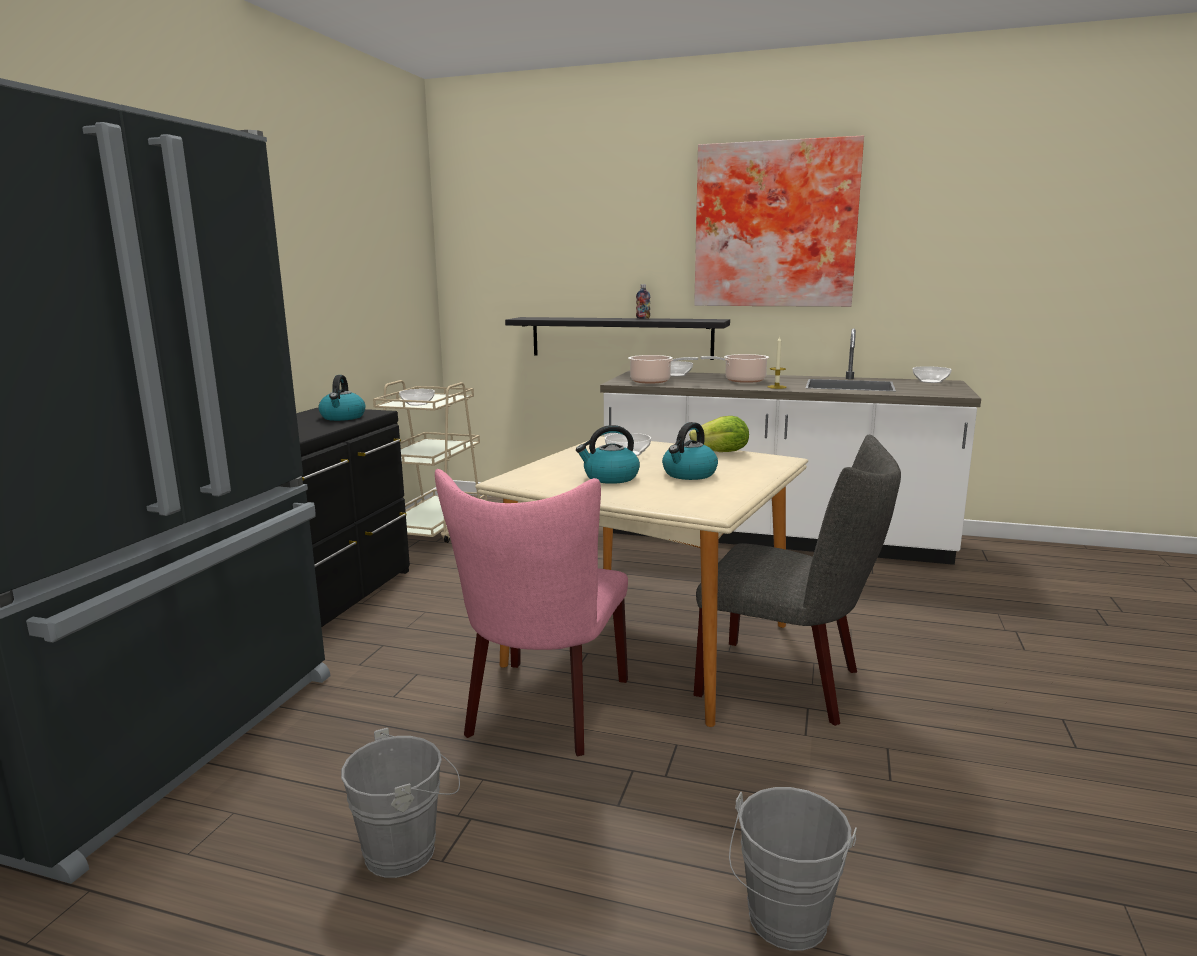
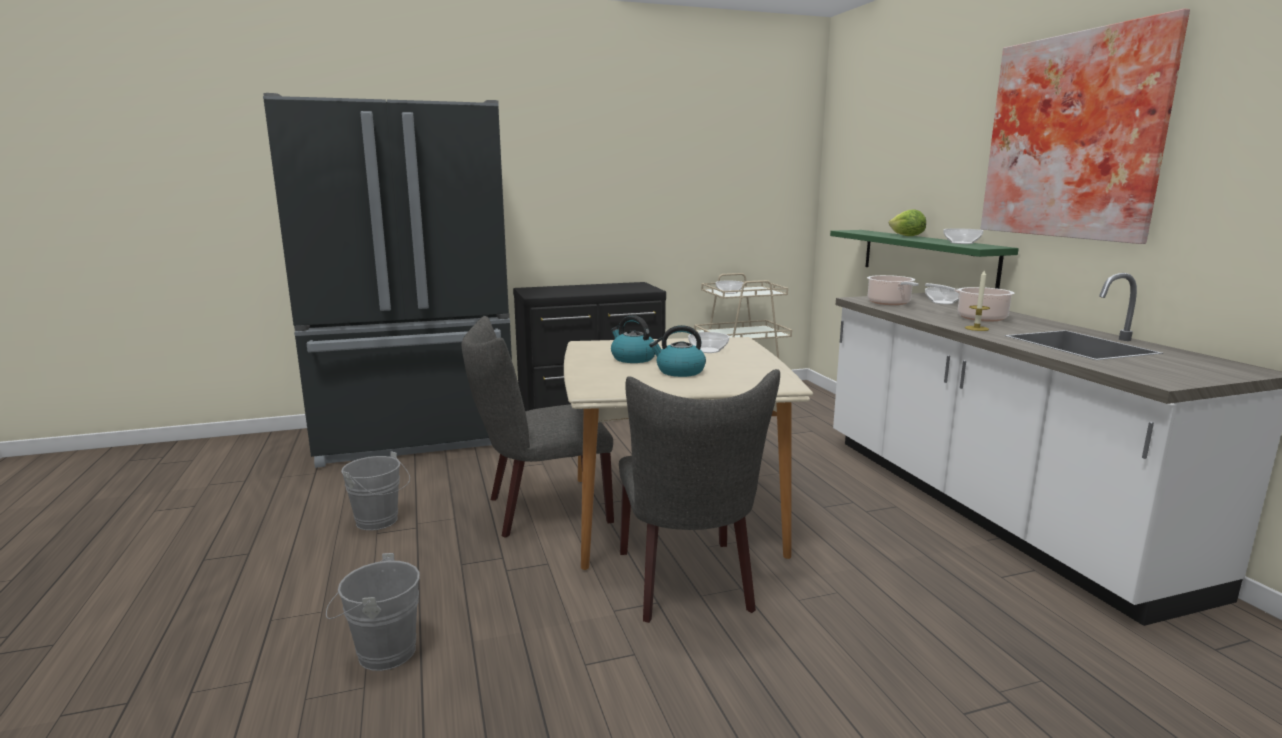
camera: 55 degrees right, 0 degrees up
kettle [318,375,365,421] -> none
pink chair [435,469,628,756] -> grey chair [462,316,614,538]
black shelf [505,317,730,360] -> green shelf [830,230,1019,289]
bottle [636,284,650,319] -> none
lettuce [689,416,749,452] -> lettuce moved to [889,210,926,236]
bowl [913,366,952,383] -> bowl moved to [943,228,984,244]

